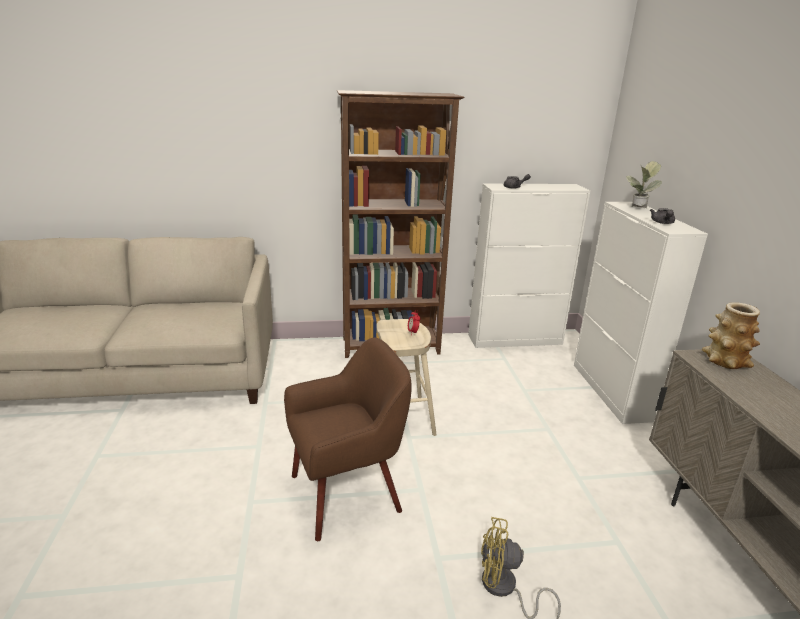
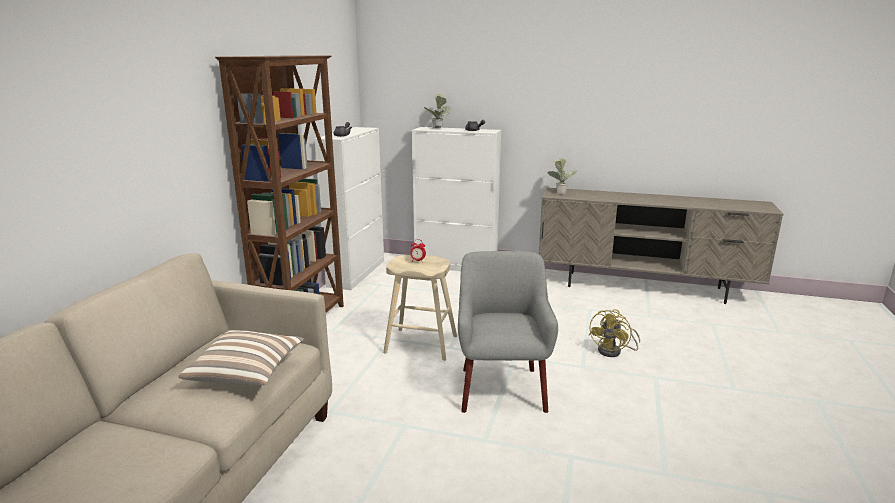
camera: 65 degrees left, 5 degrees down
brown armchair [284,338,412,541] -> grey armchair [458,251,558,413]
vase [702,302,760,369] -> potted plant [547,158,577,194]
none -> pillow [178,330,304,385]

